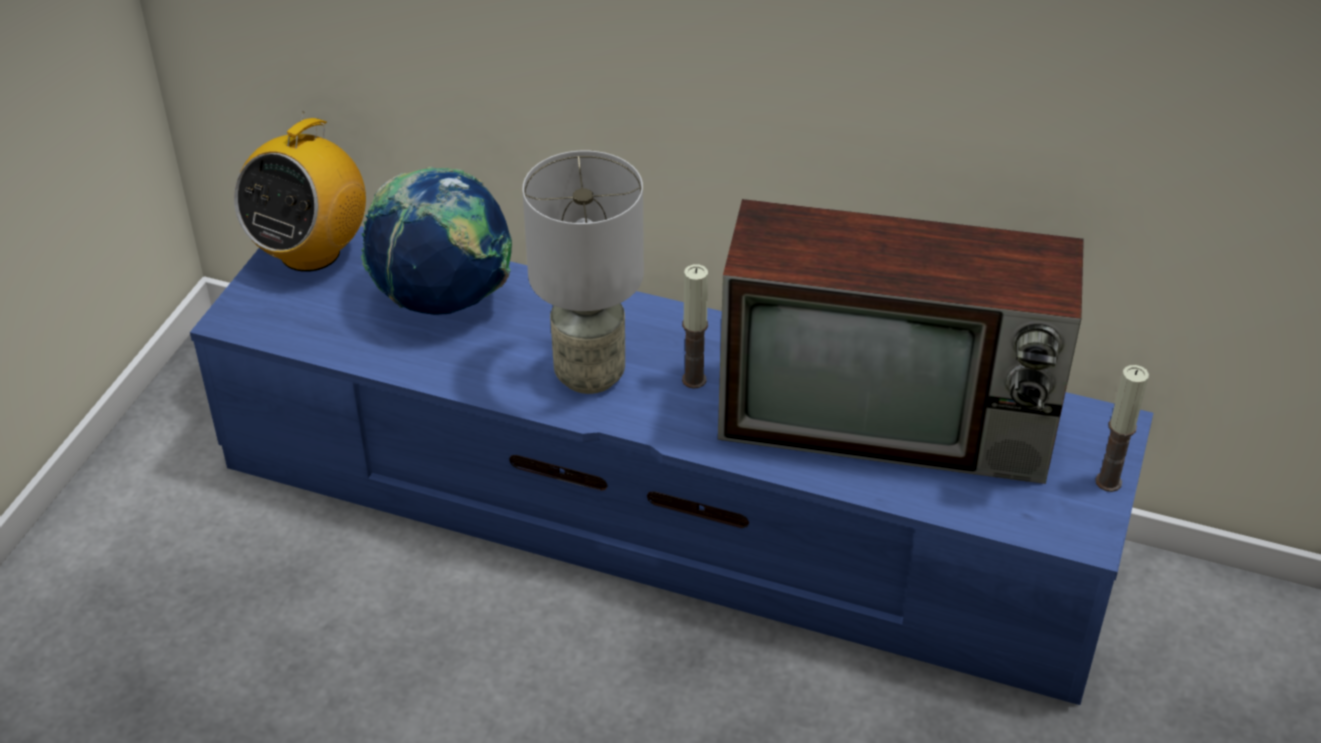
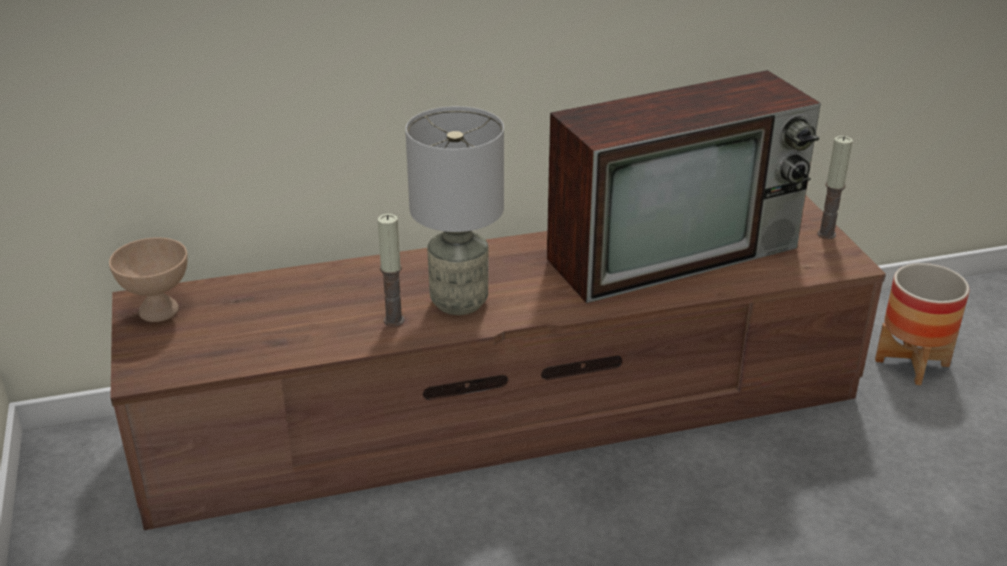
camera: 35 degrees left, 10 degrees down
blue tv stand [190,226,1153,705] -> brown tv stand [110,195,886,530]
radio [234,111,366,272] -> beige bowl [109,237,188,322]
globe [361,167,512,315] -> none
candle [682,264,708,389] -> candle moved to [378,214,404,327]
none -> planter [875,263,969,385]

